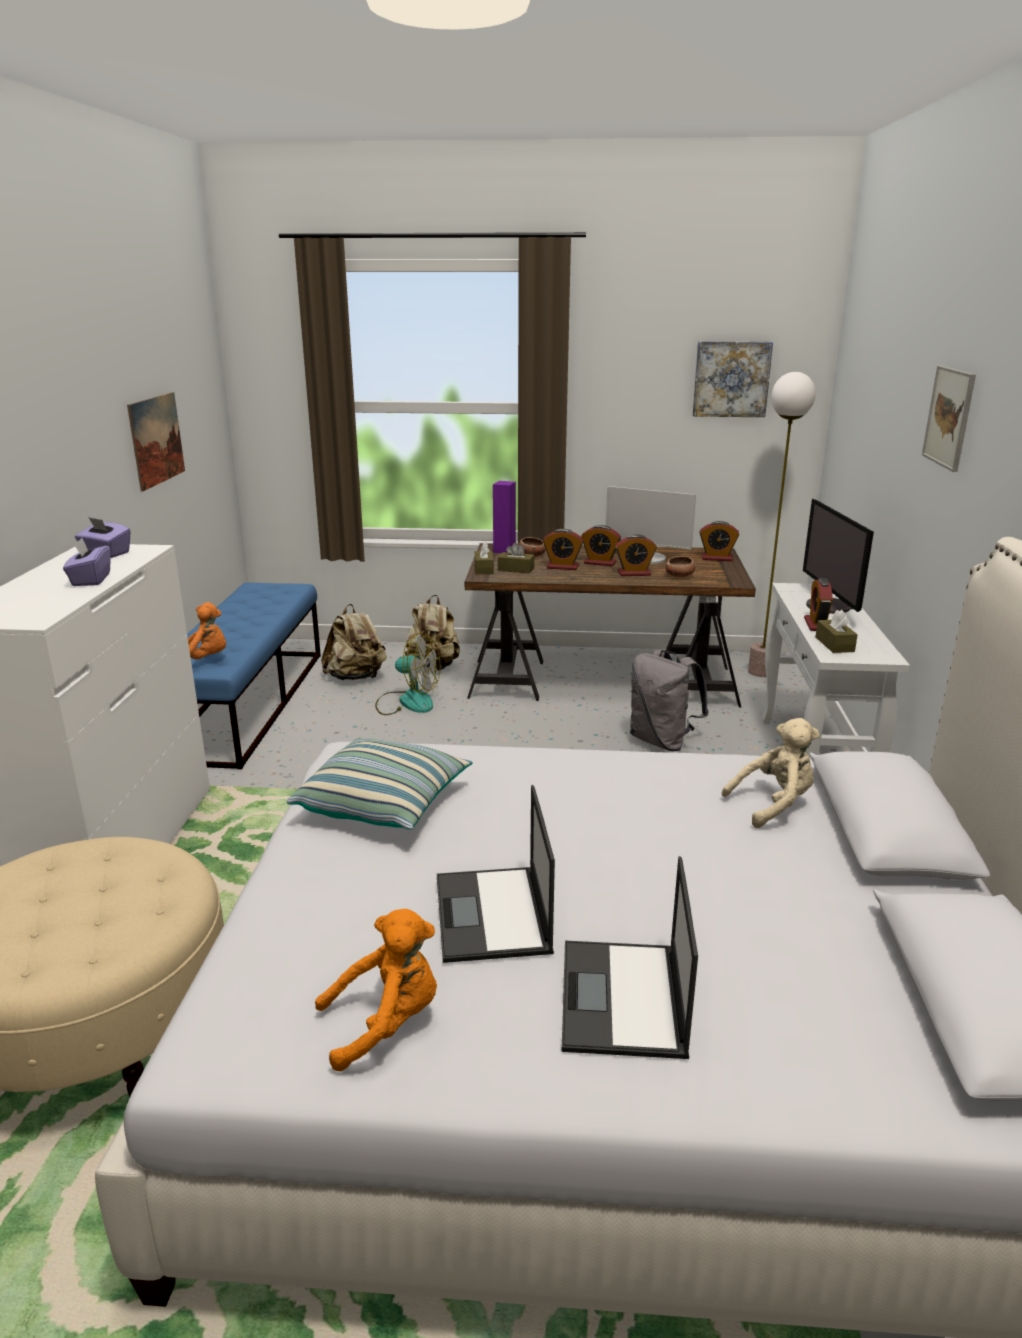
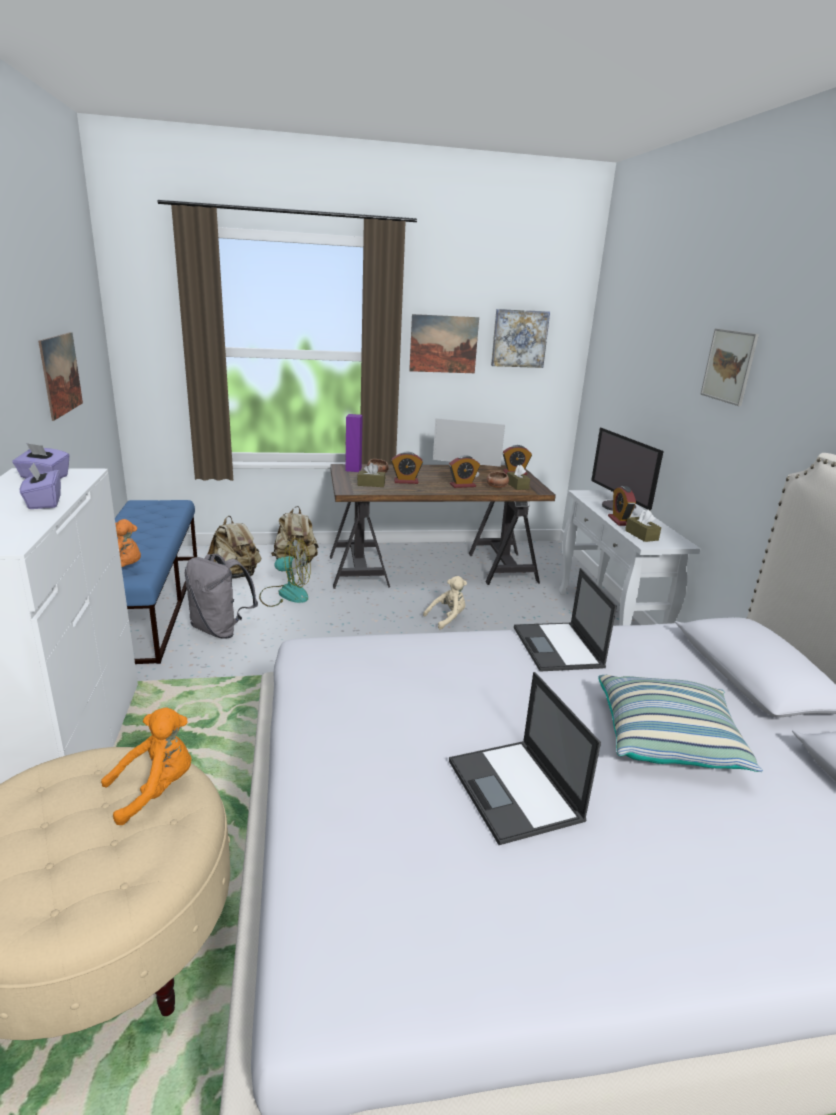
camera: 15 degrees left, 0 degrees up
pillow [287,738,473,830] -> pillow moved to [598,675,763,772]
orange plush toy [315,908,437,1071] -> orange plush toy moved to [101,707,192,825]
brown tissue box [475,542,494,574] -> brown tissue box moved to [507,465,530,490]
laptop [561,856,698,1059] -> laptop moved to [514,568,617,672]
alarm clock [581,525,621,566] -> none
grey backpack [630,650,709,751] -> grey backpack moved to [184,554,258,639]
beige plush toy [722,718,820,828] -> beige plush toy moved to [423,576,467,630]
floor lamp [748,372,816,677] -> none
none -> picture [409,314,479,373]

